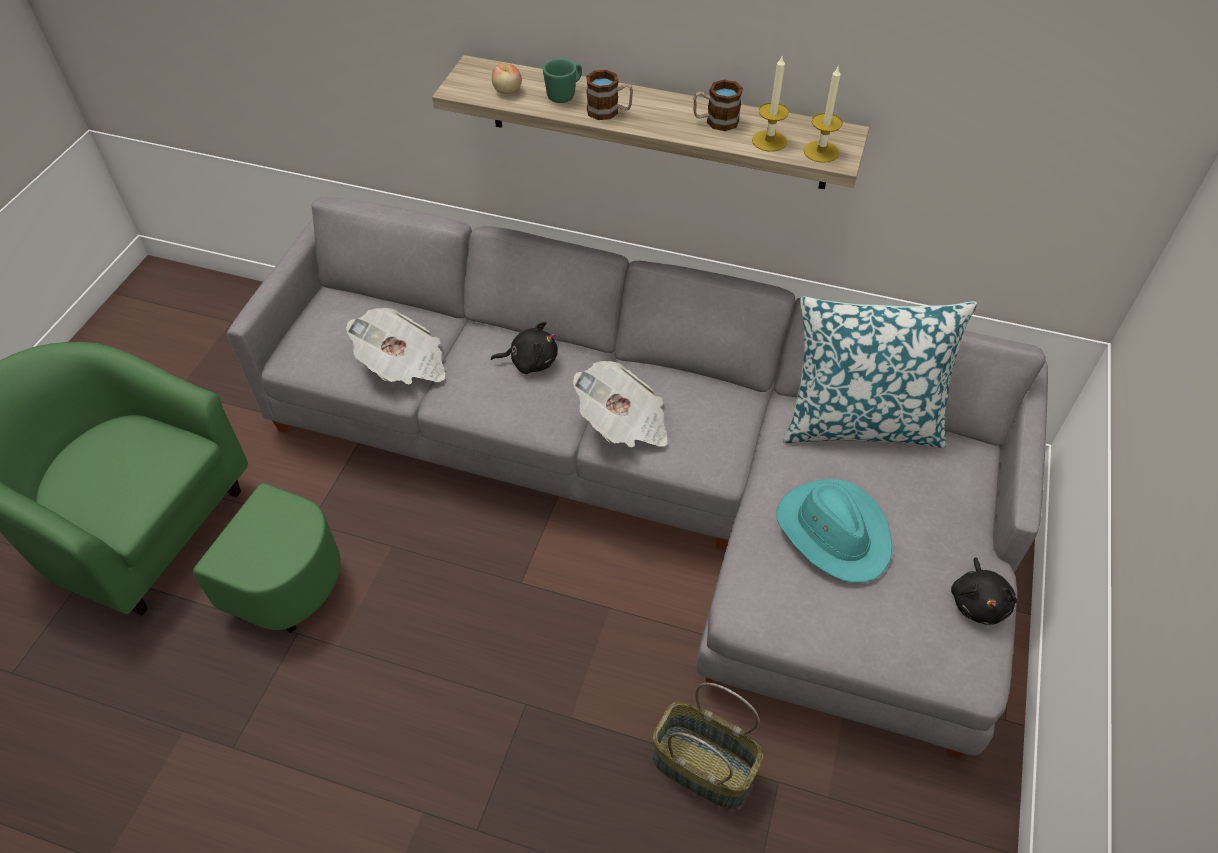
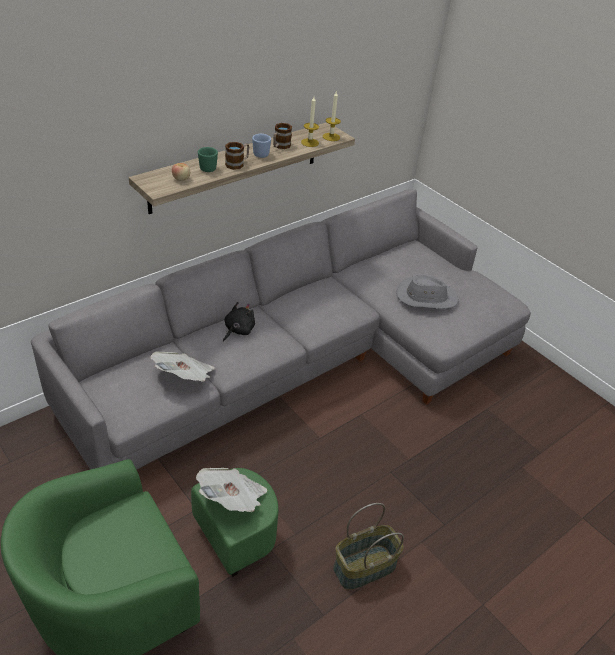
camera: 60 degrees left, 10 degrees down
newspaper [573,361,668,448] -> newspaper moved to [196,468,268,512]
basket [653,683,763,809] -> basket moved to [333,503,404,590]
turquoise hat [776,479,892,583] -> grey hat [396,275,459,309]
pillow [783,296,977,448] -> none
black plush toy [951,557,1017,625] -> none
none -> blue mug [252,134,271,158]

